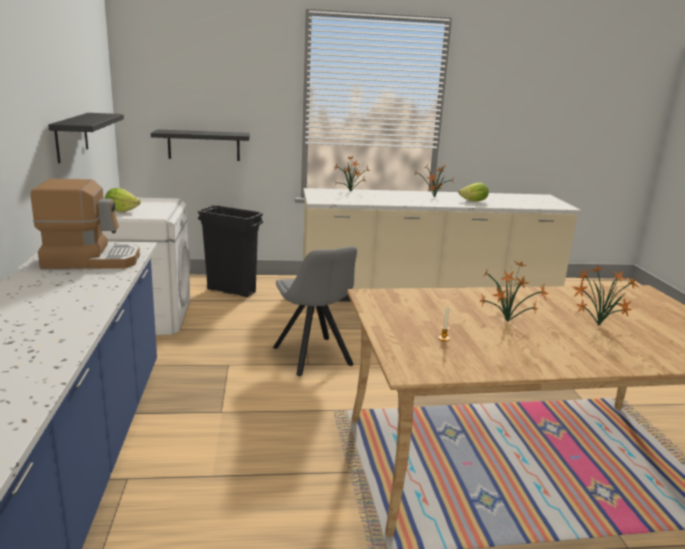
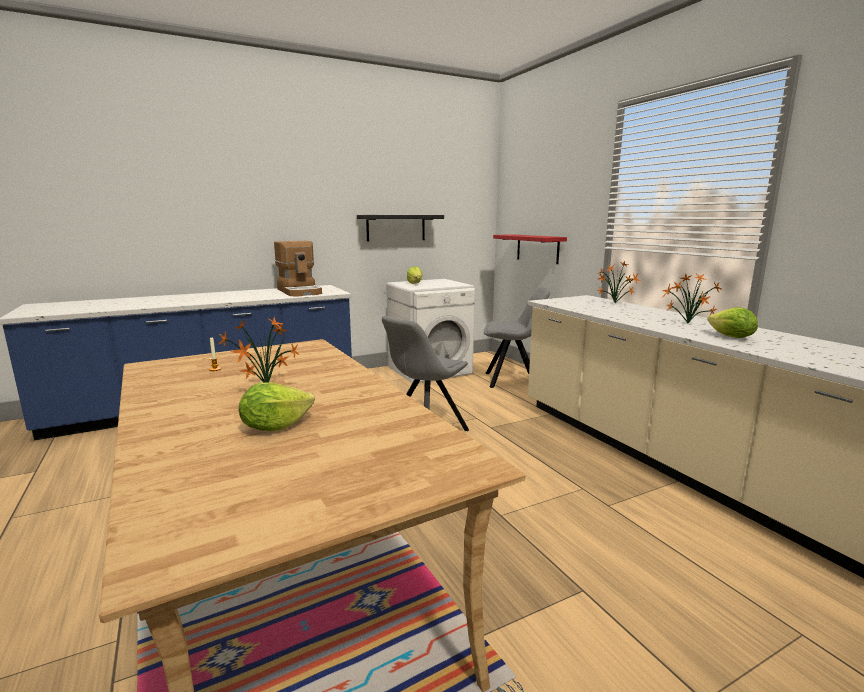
camera: 70 degrees right, 5 degrees down
black shelf [151,129,250,161] -> red shelf [493,234,567,264]
black trash can [198,205,263,297] -> grey chair [484,287,550,388]
potted plant [573,265,639,326] -> lettuce [239,382,315,431]

